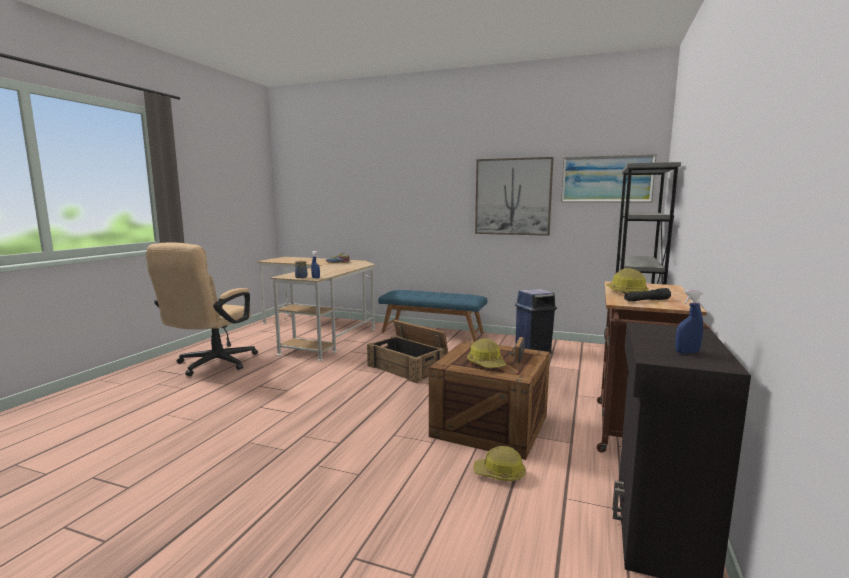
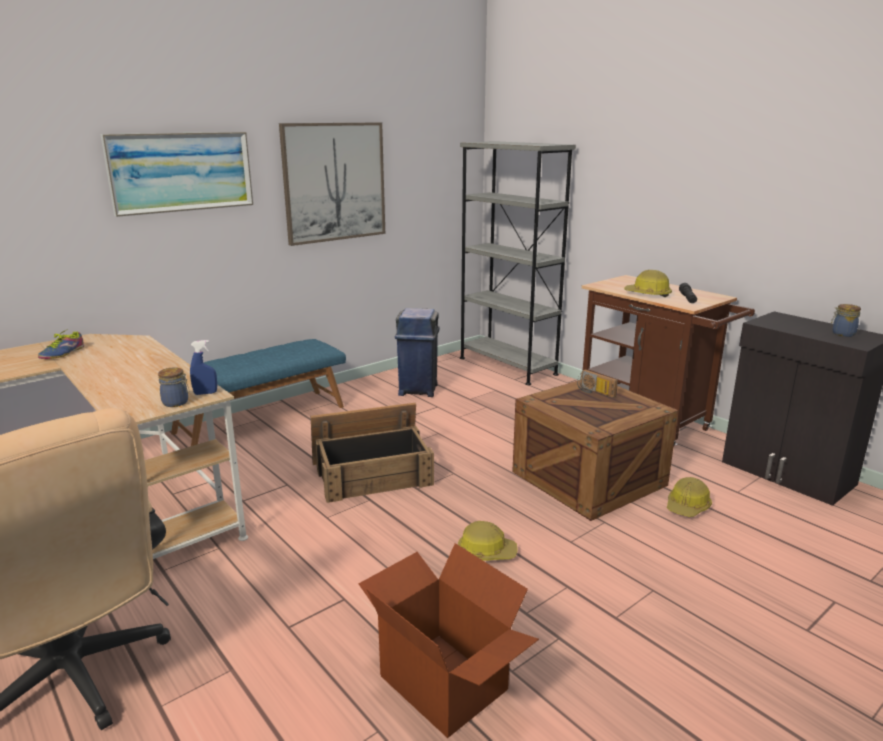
camera: 60 degrees left, 10 degrees up
hard hat [467,338,506,368] -> hard hat moved to [458,521,518,561]
picture [561,154,657,202] -> picture moved to [100,132,253,217]
blue spray bottle [675,290,703,354] -> jar [831,304,861,337]
none -> cardboard box [359,543,539,738]

